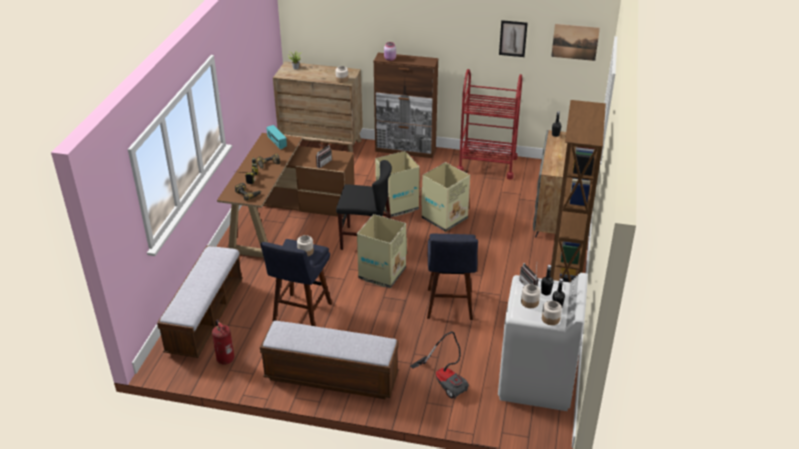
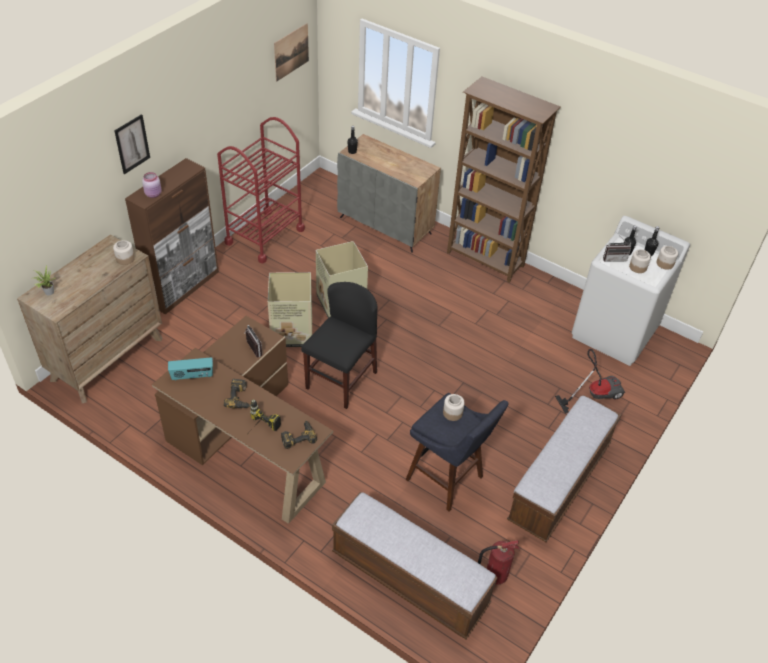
camera: 70 degrees left, 10 degrees up
cardboard box [357,214,407,288] -> none
blue stool [427,234,478,320] -> none
picture [499,20,528,57] -> picture moved to [114,114,150,174]

